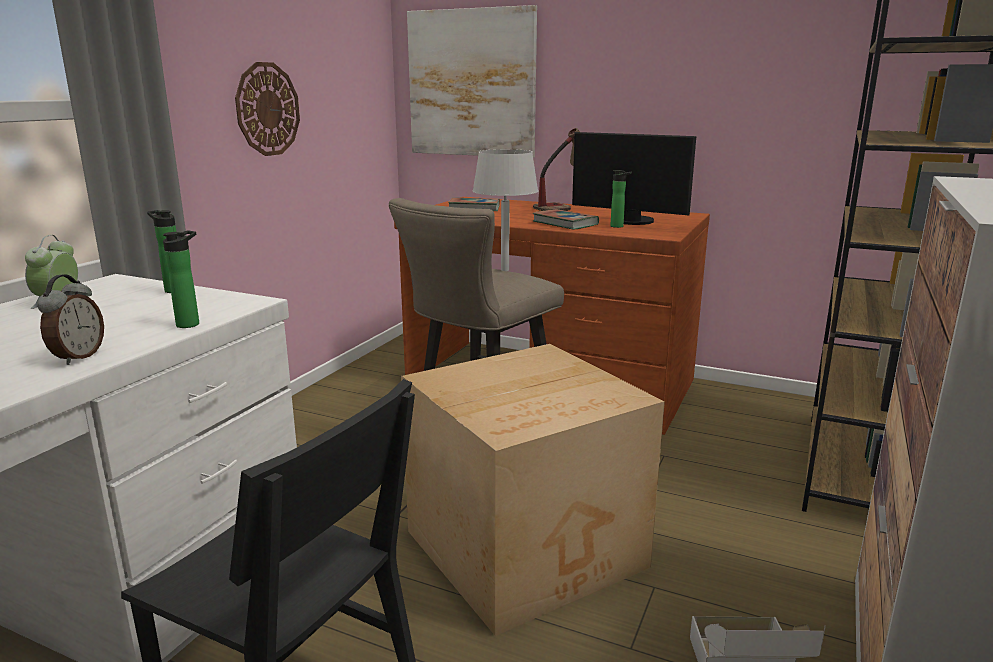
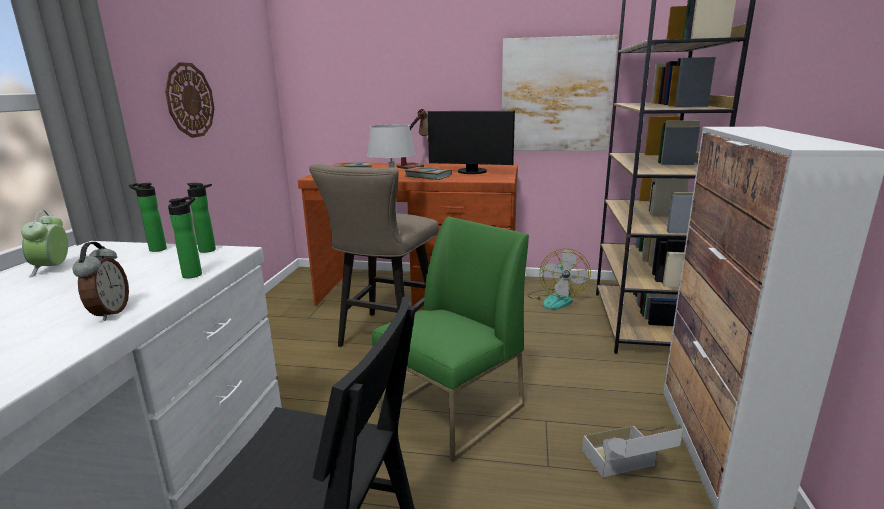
camera: 15 degrees left, 0 degrees up
cardboard box [401,344,665,636] -> green chair [372,217,529,462]
picture [407,5,537,158] -> picture moved to [501,35,618,151]
bottle [610,170,632,228] -> bottle moved to [187,183,216,253]
none -> fan [528,248,591,310]

